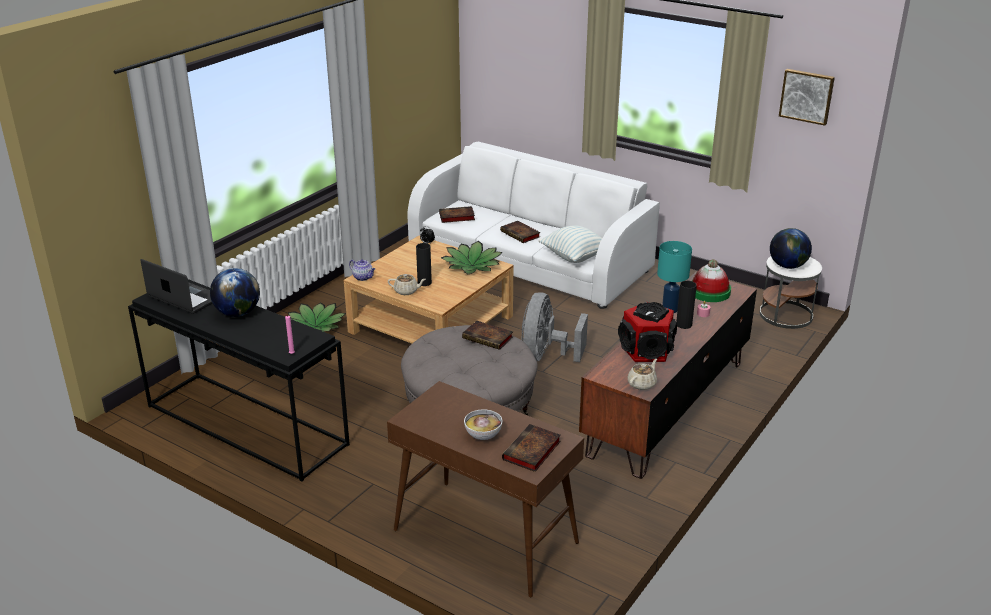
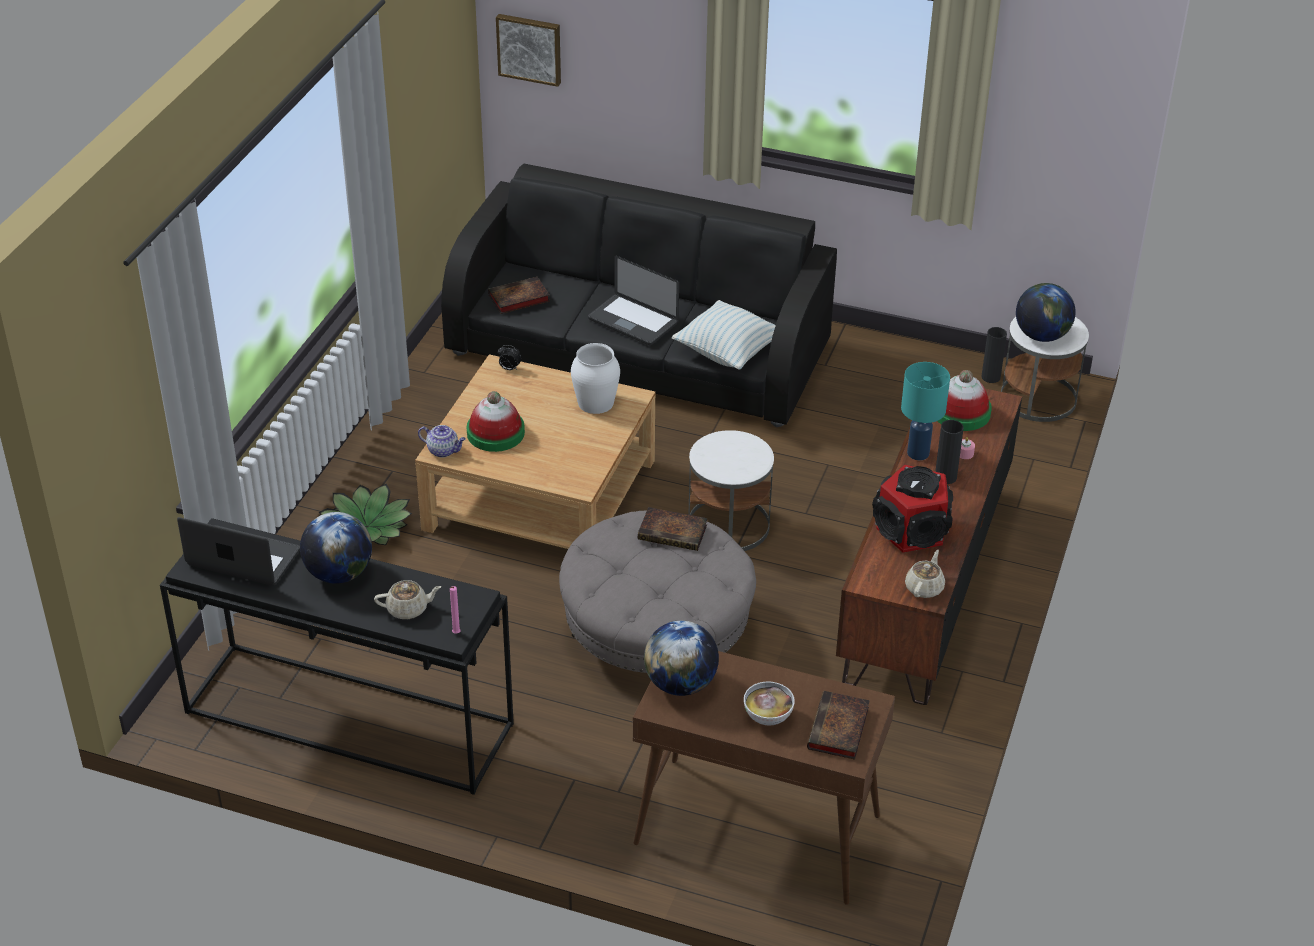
camera: 15 degrees left, 10 degrees up
beige teapot [388,274,426,295] -> beige teapot moved to [374,580,442,619]
white sofa [407,142,660,309] -> black sofa [441,164,837,427]
black vase [416,243,432,286] -> black vase moved to [981,327,1007,383]
potted plant [441,241,502,274] -> white vase [571,343,620,414]
book [500,221,541,243] -> laptop [588,256,679,345]
grey fan [522,292,588,362] -> white side table [688,430,774,551]
picture [779,69,835,126] -> picture moved to [496,14,561,87]
none -> hat [467,391,525,452]
none -> globe [644,620,719,696]

